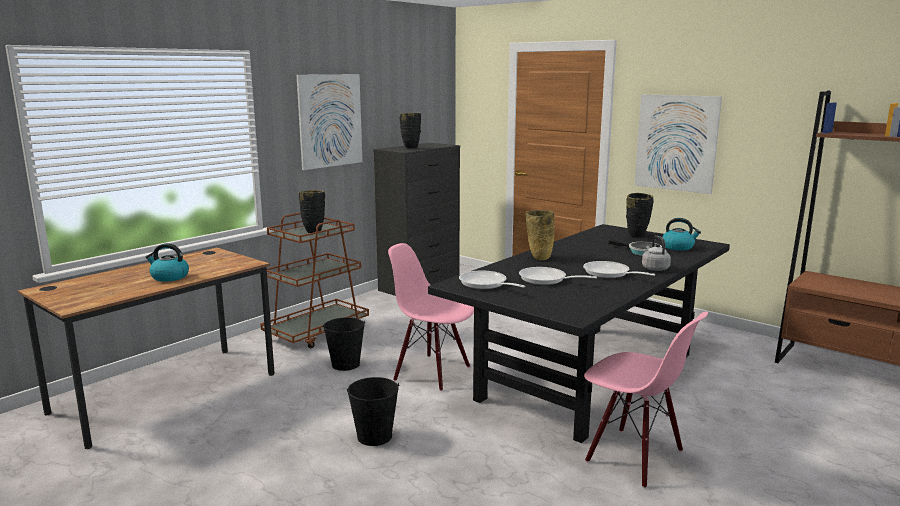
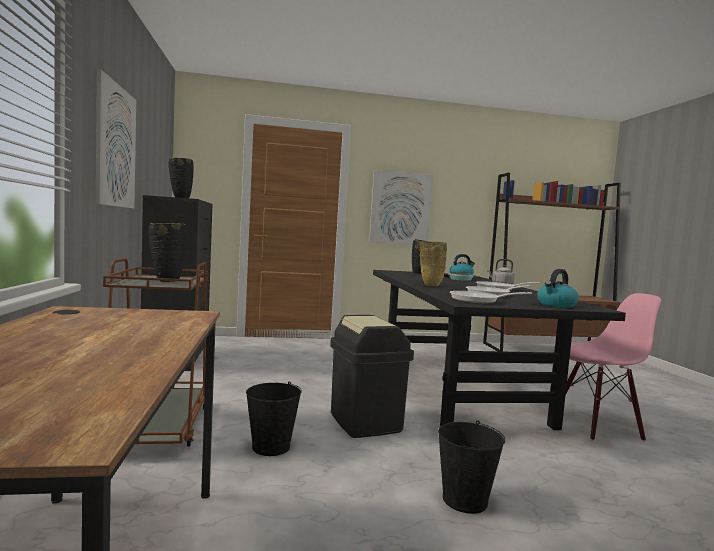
camera: 50 degrees left, 10 degrees down
kettle [145,243,189,282] -> kettle moved to [537,269,579,308]
pink chair [388,243,474,391] -> black trash can [330,315,414,438]

